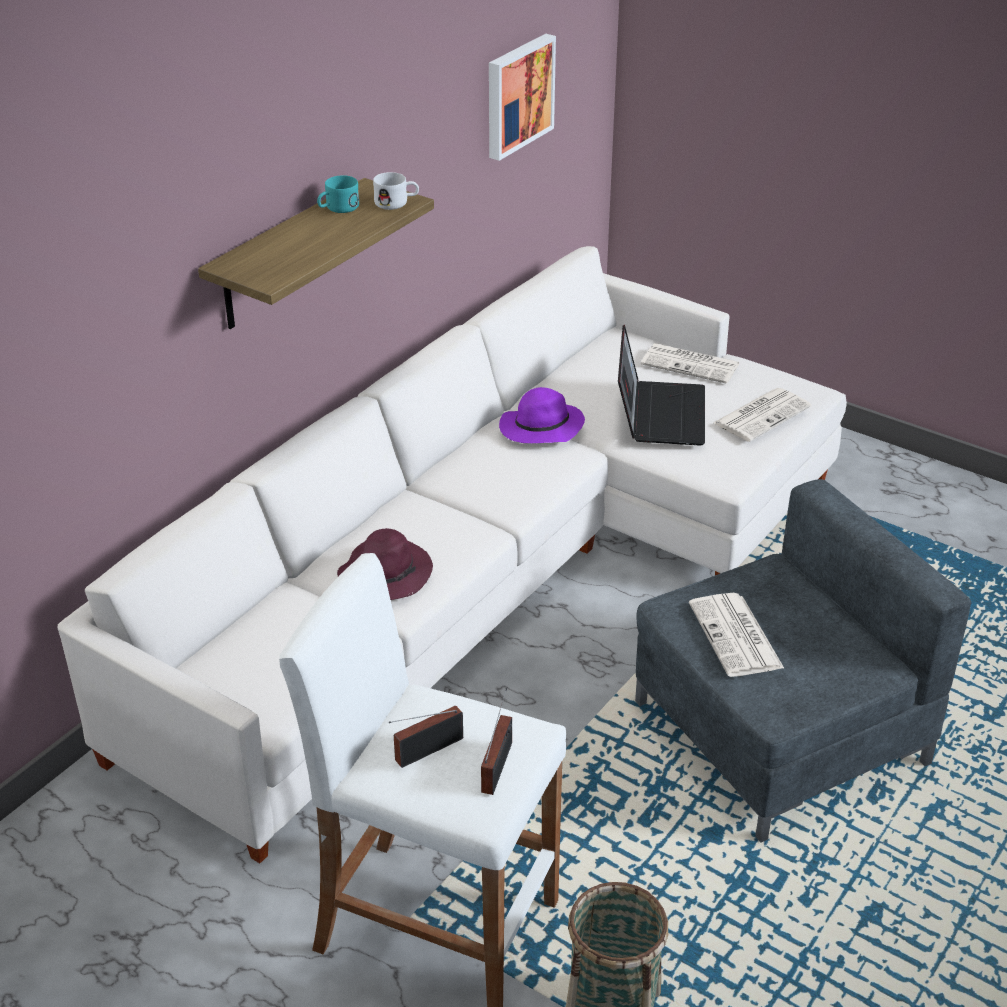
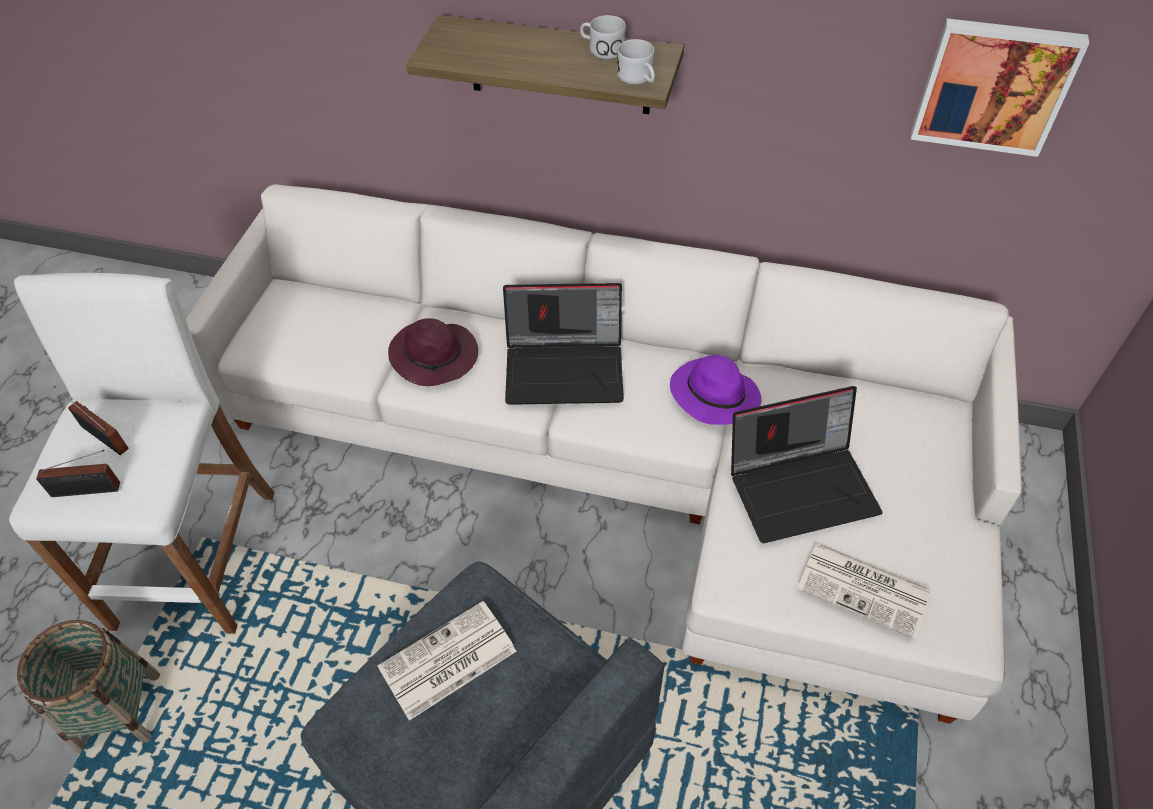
camera: 70 degrees right, 15 degrees up
turquoise mug [317,175,359,213] -> white mug [580,15,626,59]
newspaper [641,343,740,384] -> none
none -> laptop [503,283,624,405]

